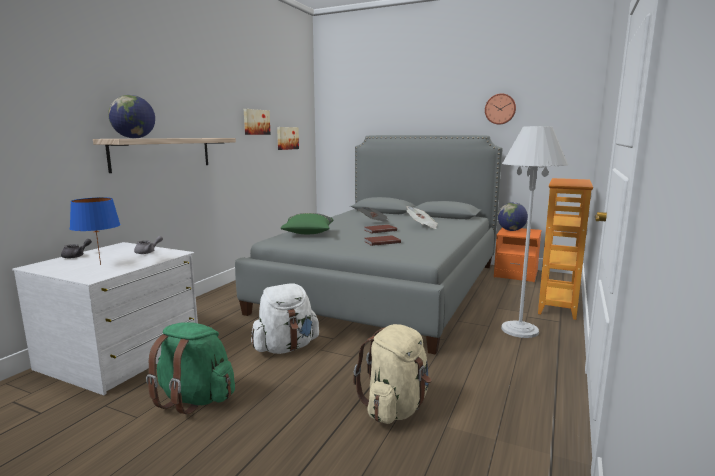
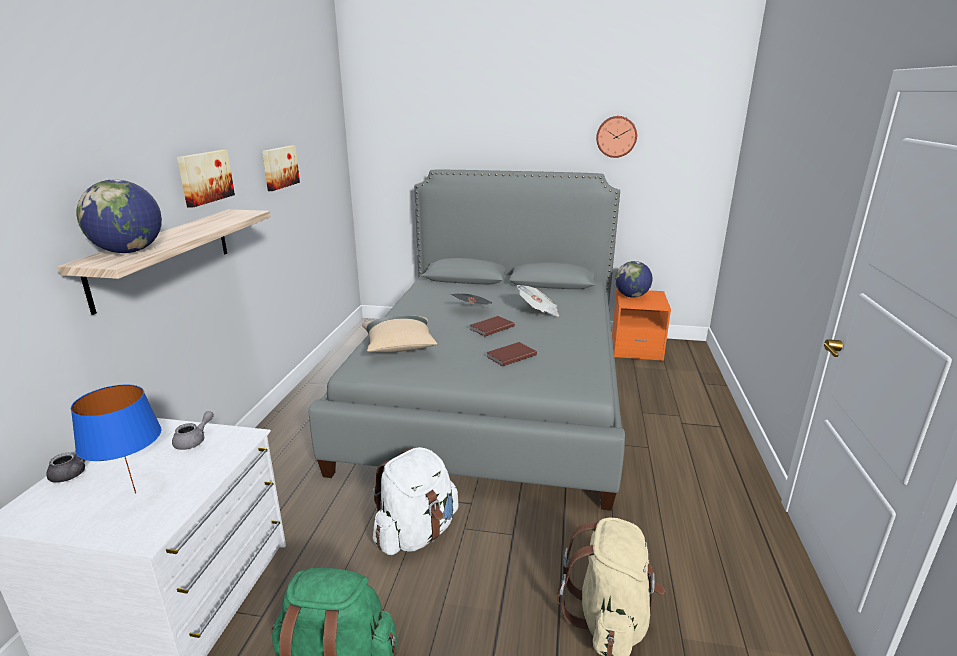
camera: 15 degrees left, 10 degrees up
picture [277,127,299,150] -> picture moved to [177,150,235,208]
green pillow [280,213,334,234] -> beige pillow [362,315,437,352]
white floor lamp [501,126,568,338] -> none
bookcase [538,178,593,320] -> none

